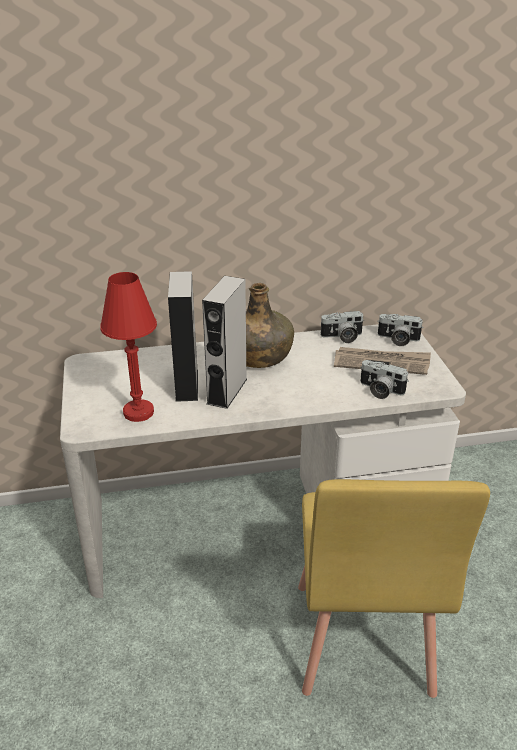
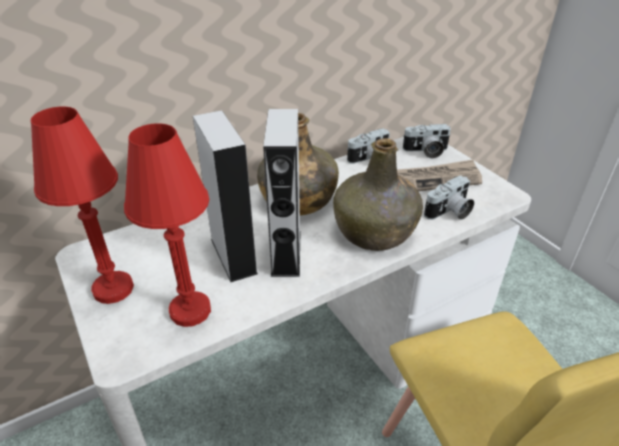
camera: 20 degrees left, 5 degrees up
camera [360,360,409,399] -> camera turned 45 degrees counterclockwise [424,175,474,220]
none -> red table lamp [31,106,134,304]
none -> green bottle [333,138,423,251]

